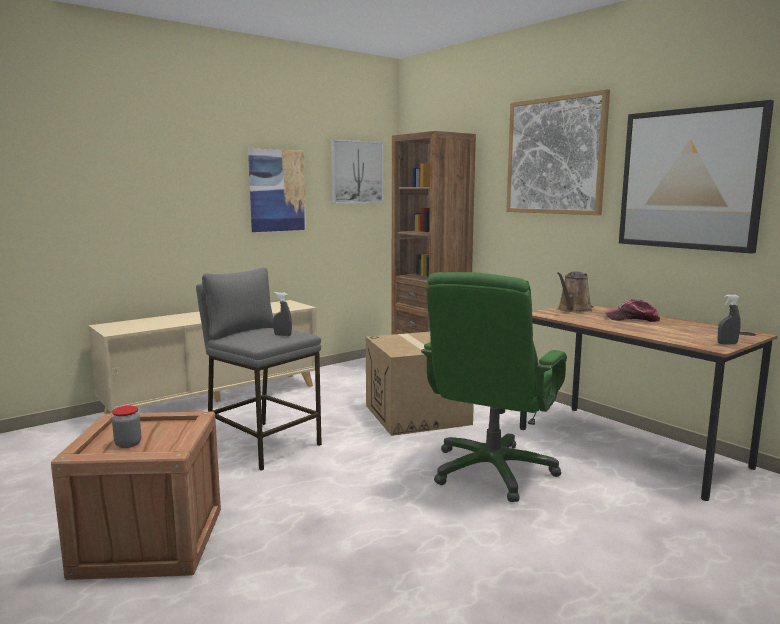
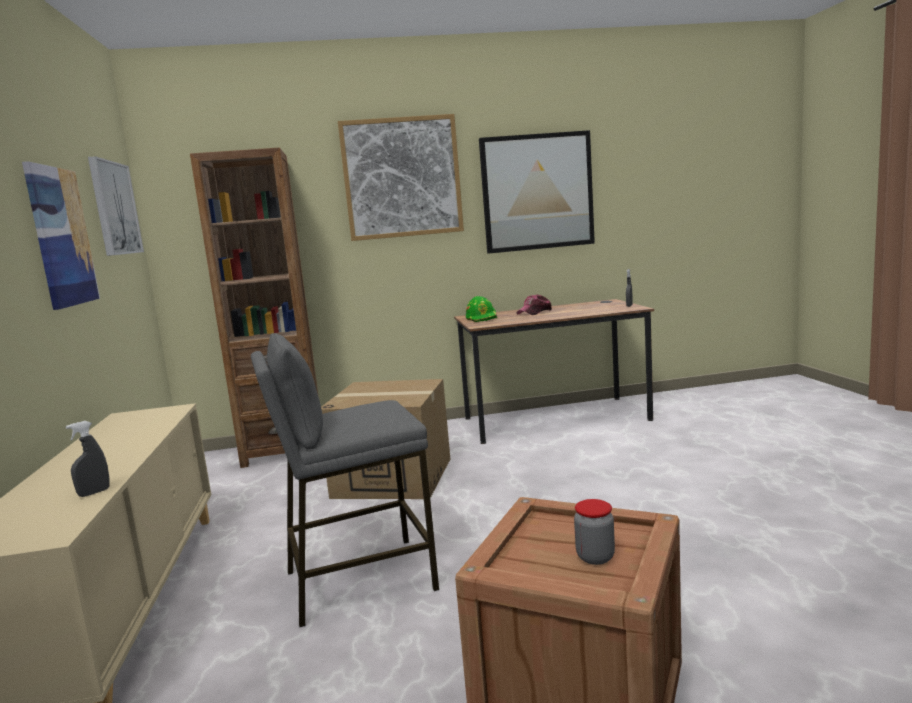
camera: 60 degrees left, 0 degrees up
grey spray bottle [273,292,292,336] -> grey spray bottle moved to [66,421,110,497]
green office chair [421,272,567,502] -> none
brown watering can [557,272,592,312] -> green hard hat [466,296,498,322]

